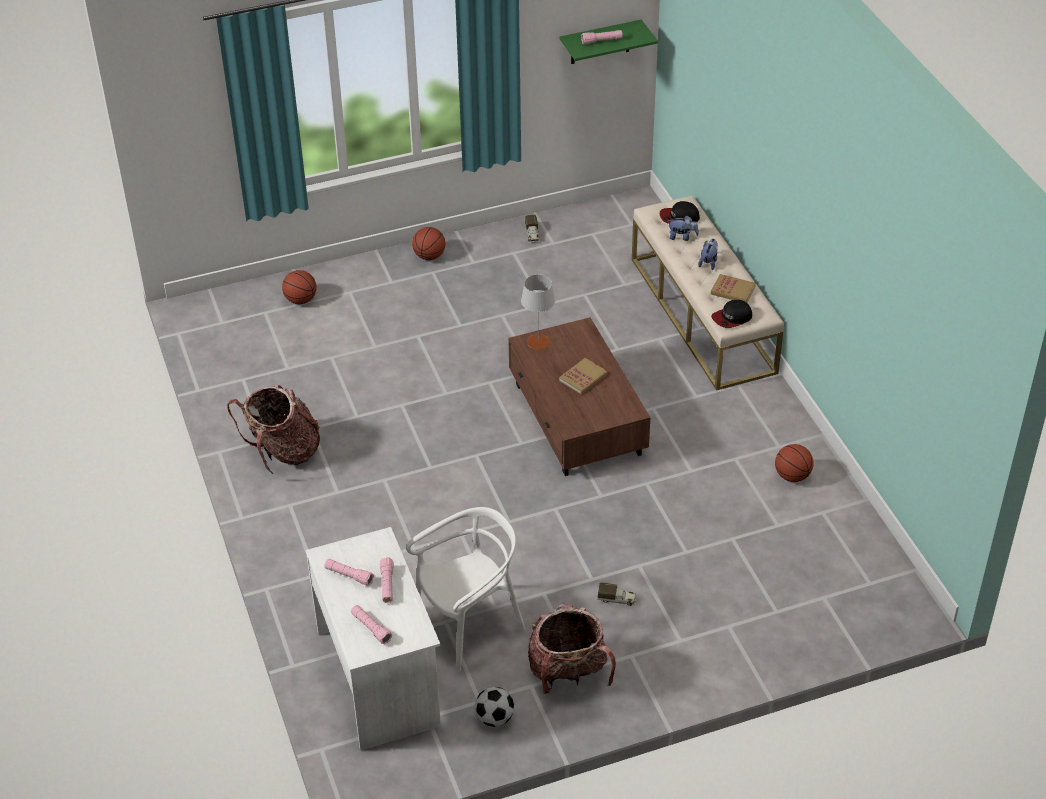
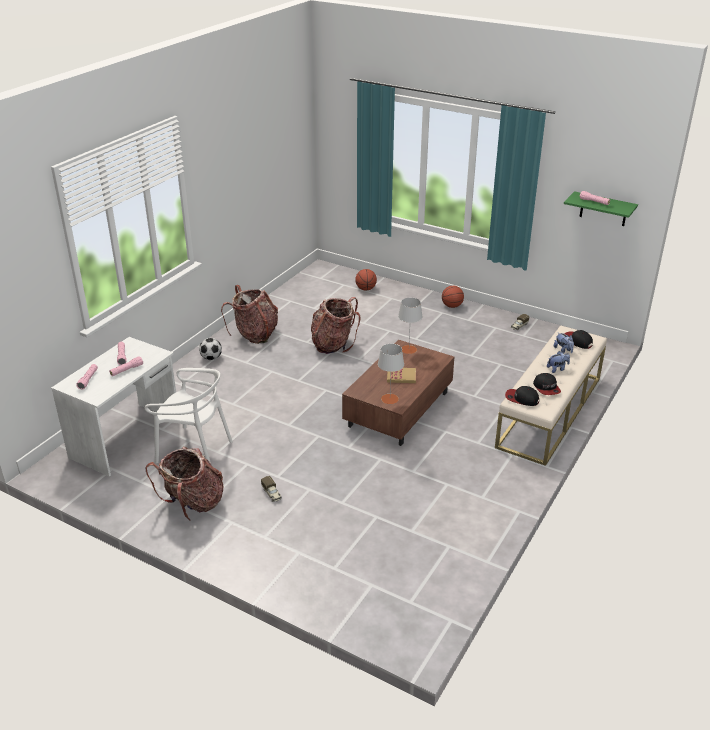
camera: 50 degrees right, 10 degrees down
football [475,687,514,727] -> football moved to [199,338,222,360]
book [711,274,756,303] -> cap [533,373,561,395]
basketball [775,444,814,482] -> none
none -> backpack [311,297,360,354]
none -> grey table lamp [378,344,404,404]

